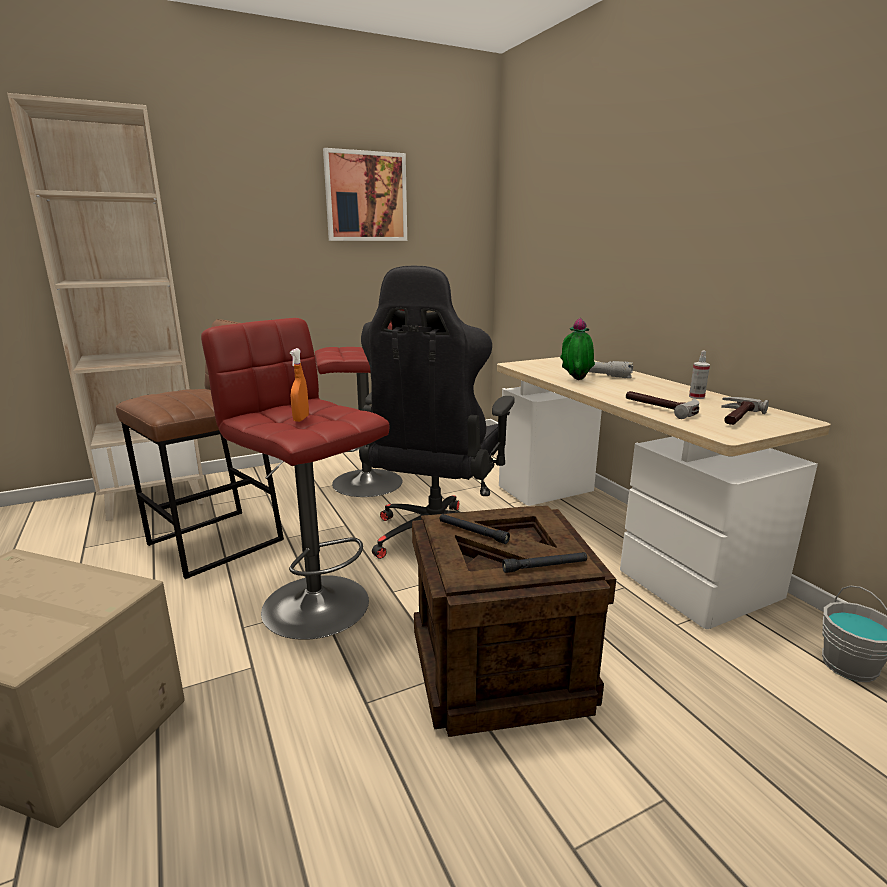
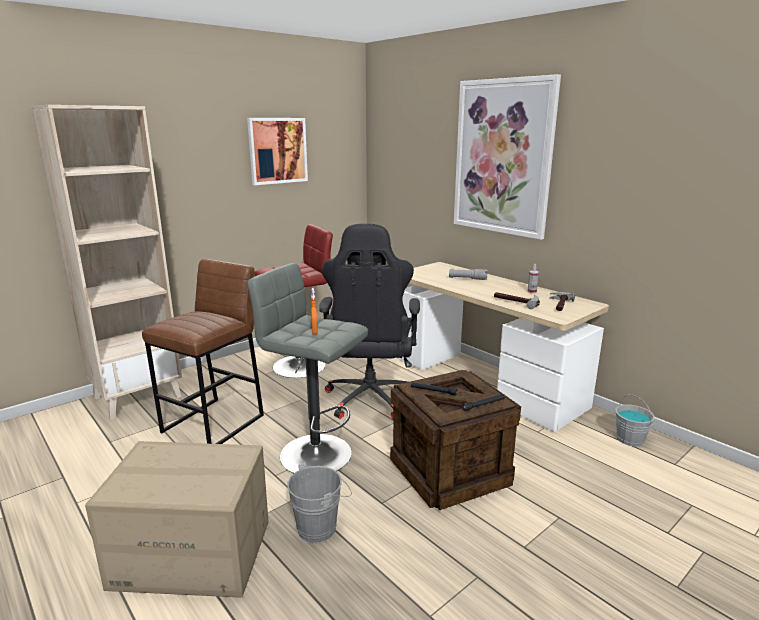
camera: 15 degrees left, 0 degrees up
red stool [201,318,389,640] -> grey stool [247,263,368,473]
potted plant [560,318,595,380] -> none
none -> grey bucket [287,462,352,543]
none -> picture [454,74,561,240]

